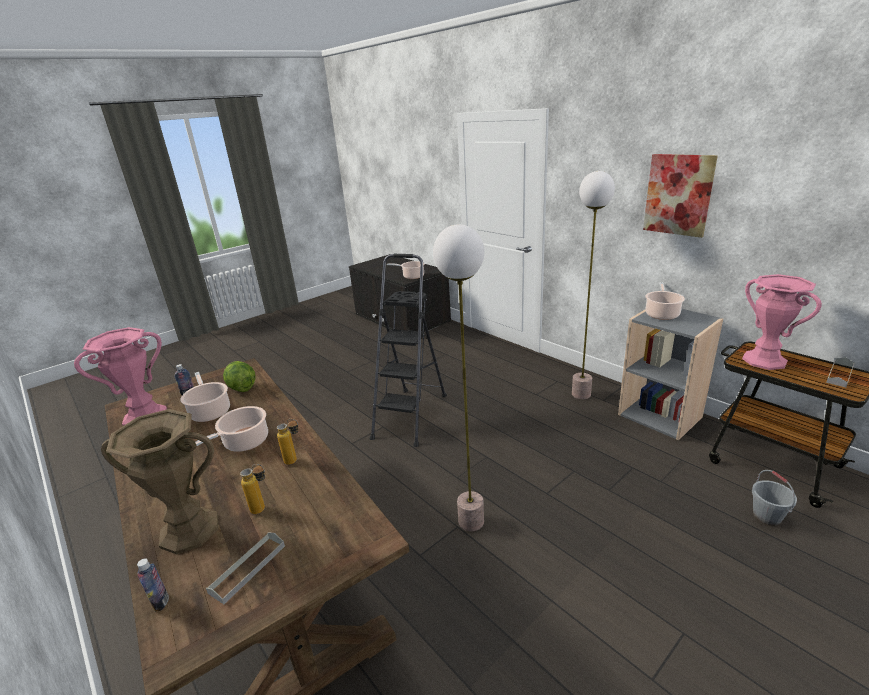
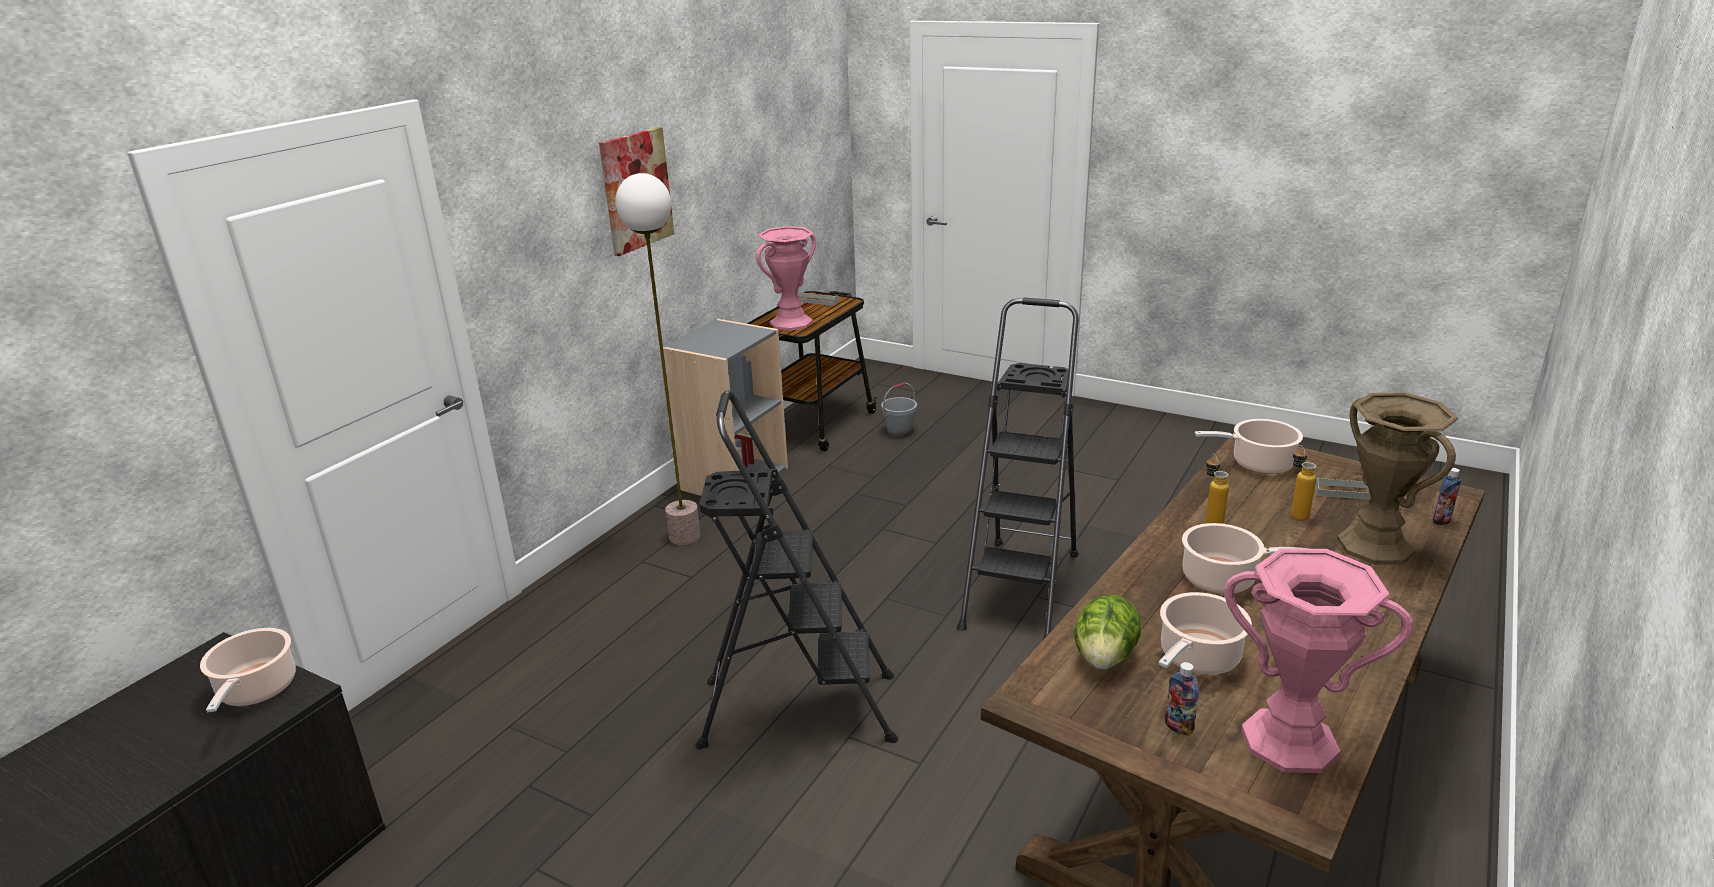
camera: 110 degrees left, 0 degrees up
floor lamp [433,224,484,531] -> step ladder [957,297,1079,641]
cooking pot [645,282,685,320] -> cooking pot moved to [1194,419,1303,474]

